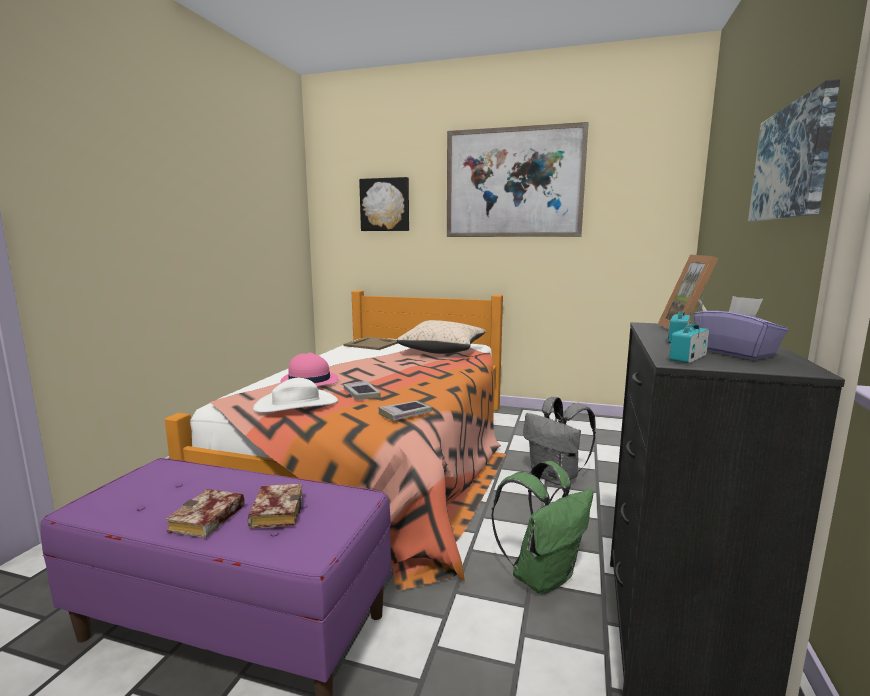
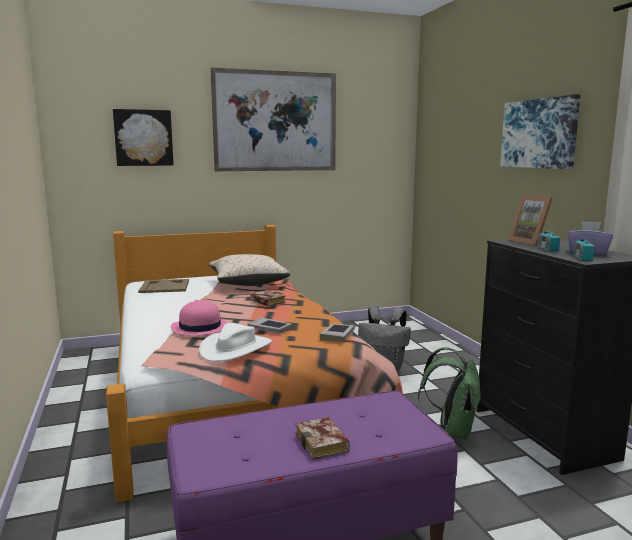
camera: 35 degrees left, 0 degrees up
book [248,483,303,529] -> book moved to [250,290,285,306]

